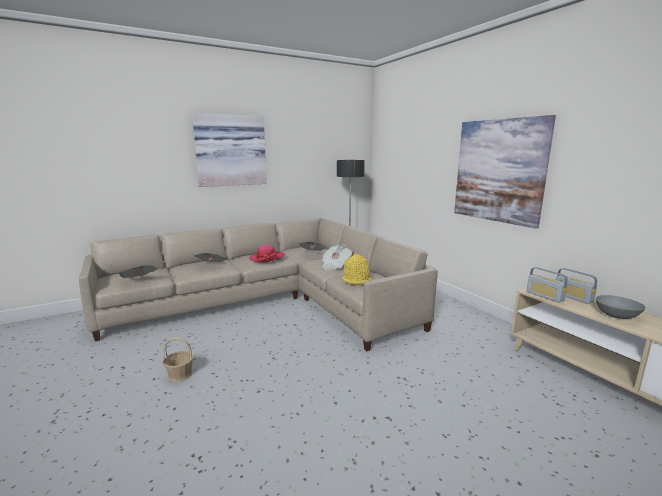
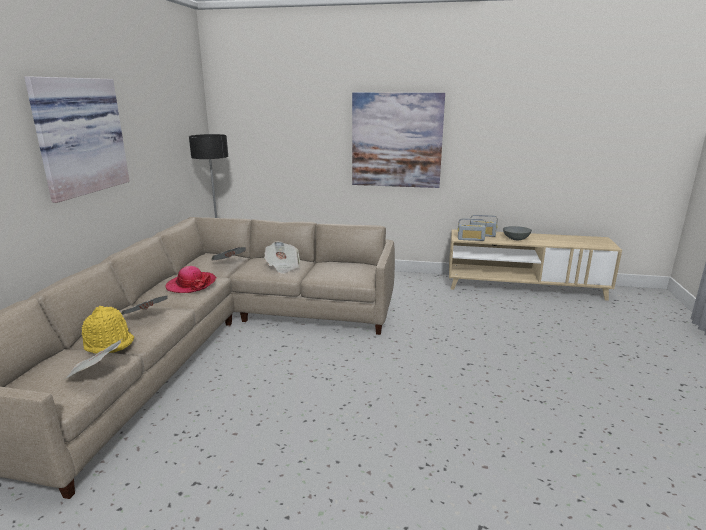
camera: 50 degrees left, 5 degrees up
basket [163,338,194,382] -> none
yellow hat [342,253,372,285] -> yellow hat moved to [82,306,134,354]

